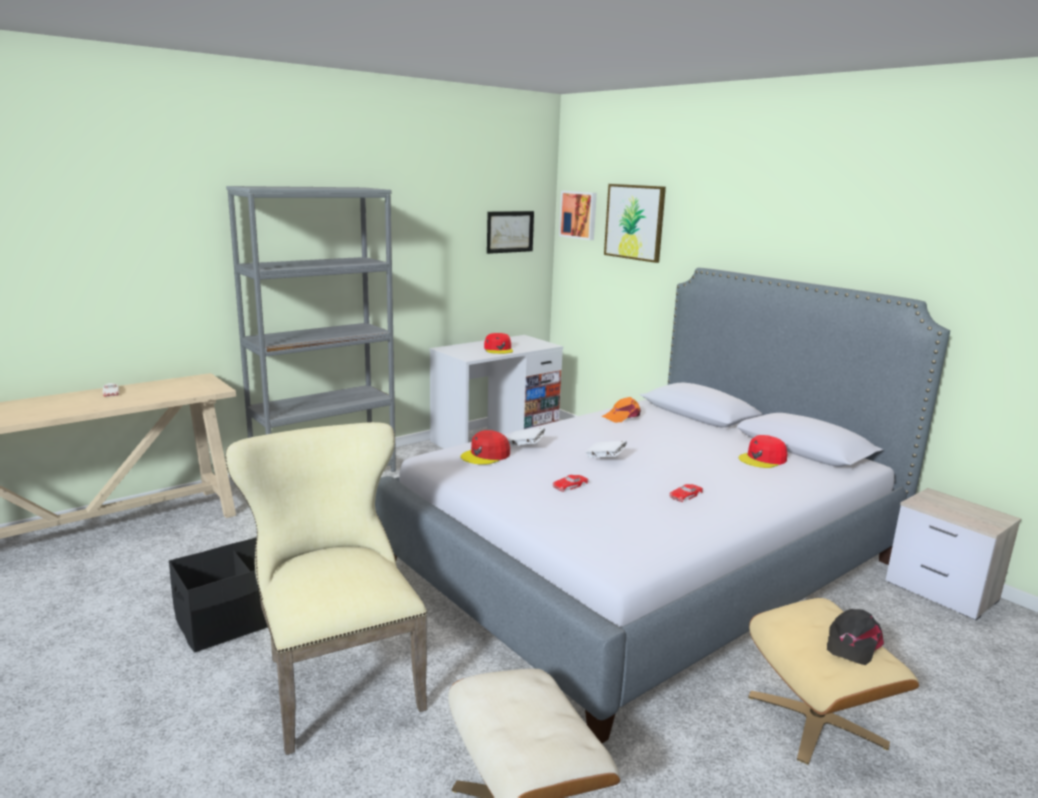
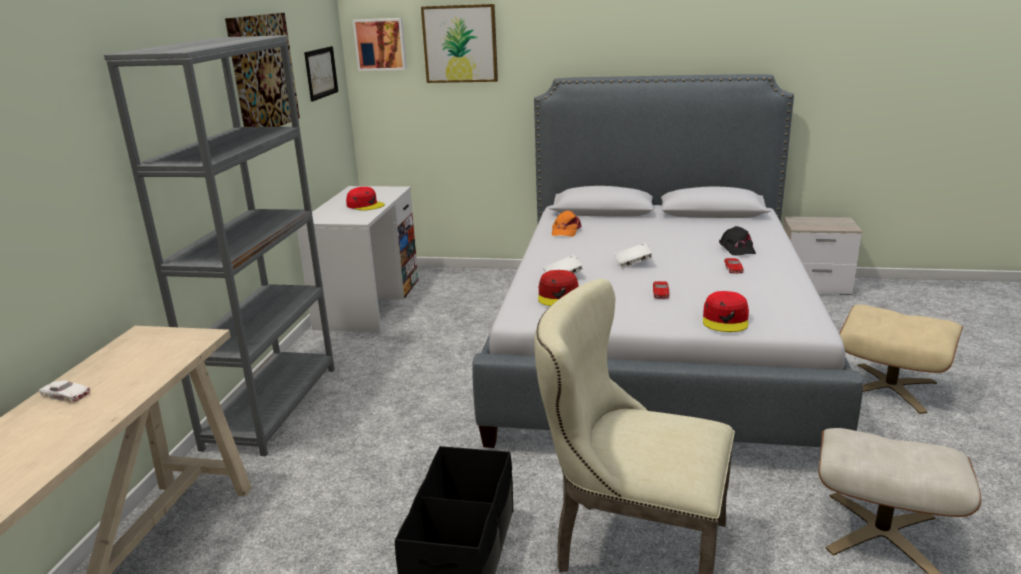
camera: 40 degrees left, 5 degrees up
red cap [739,435,787,468] -> red cap moved to [703,291,749,332]
black cap [827,609,884,665] -> black cap moved to [719,226,756,255]
none -> picture [225,13,300,127]

